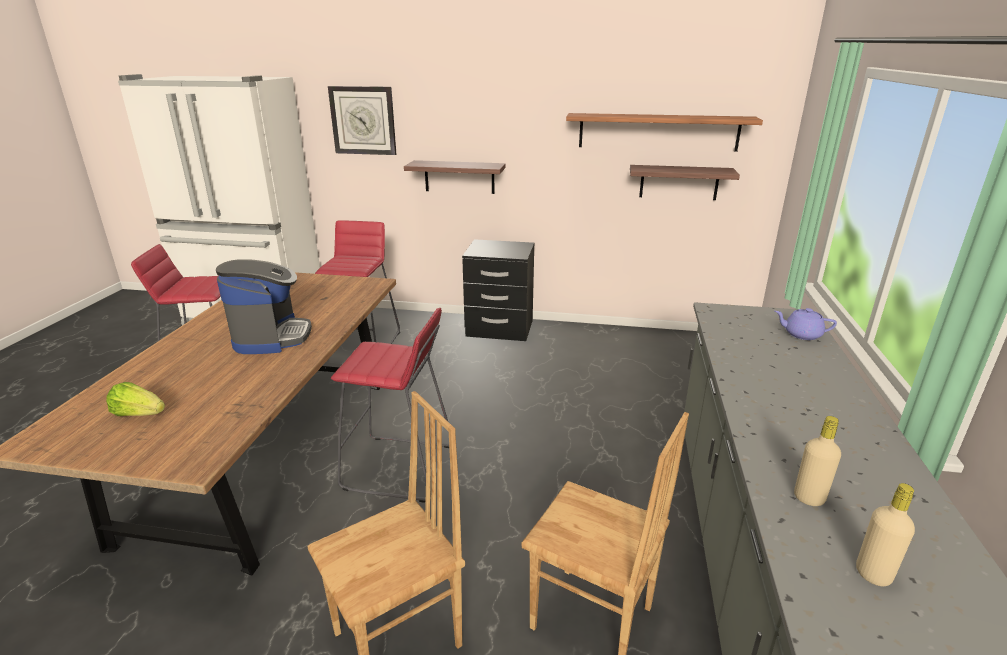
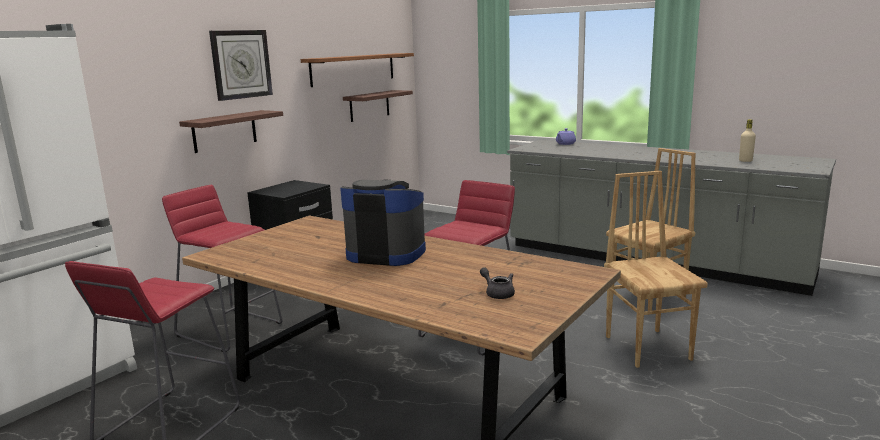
camera: 65 degrees left, 10 degrees down
lettuce [106,382,165,416] -> grey teapot [480,267,515,299]
wall clock [328,86,397,155] -> wall clock moved to [209,30,273,101]
beige bottle [794,416,841,506] -> none

